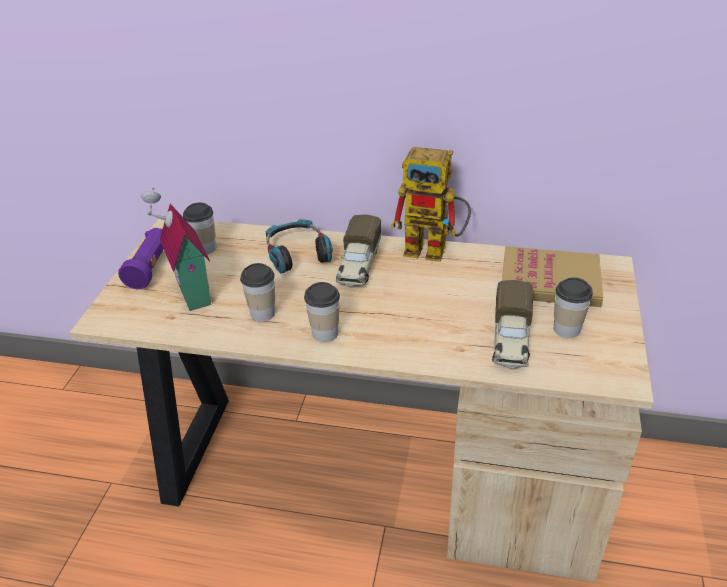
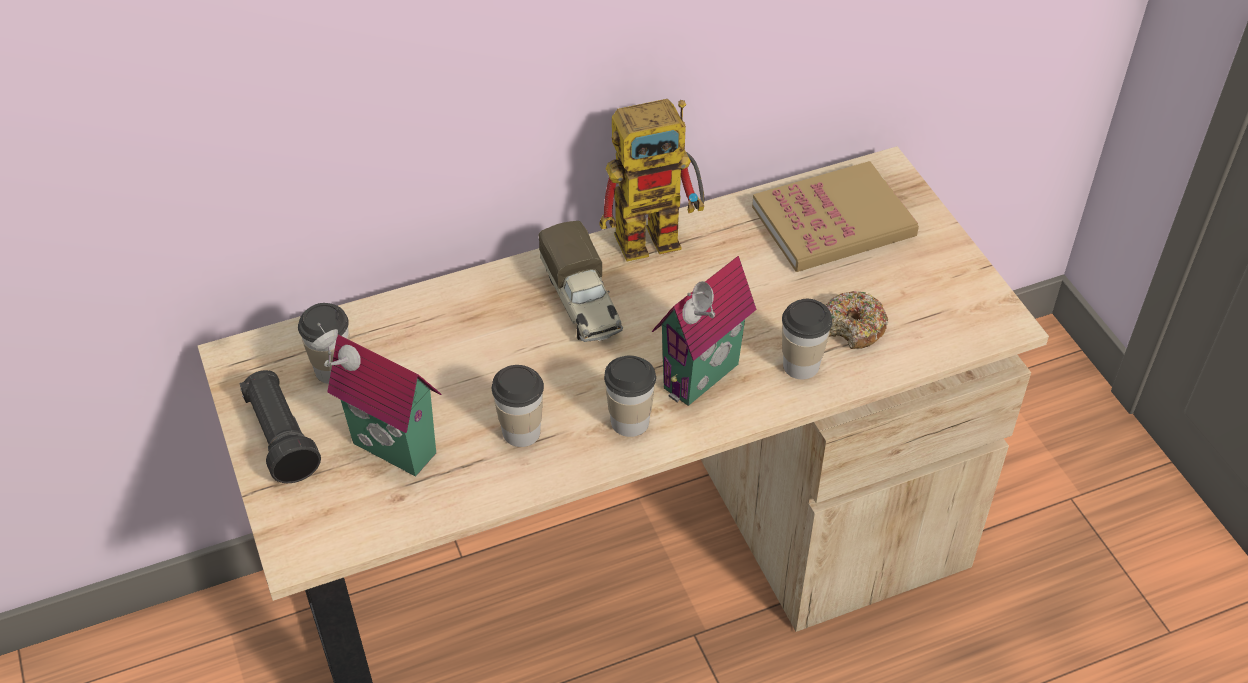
camera: 35 degrees left, 10 degrees up
purple flashlight [118,228,164,289] -> black flashlight [240,370,321,483]
headphones [265,219,333,274] -> none
toy truck [492,280,534,368] -> donut [826,291,888,349]
cup [554,277,593,338] -> cup moved to [782,299,832,379]
none -> toy house [652,256,757,406]

